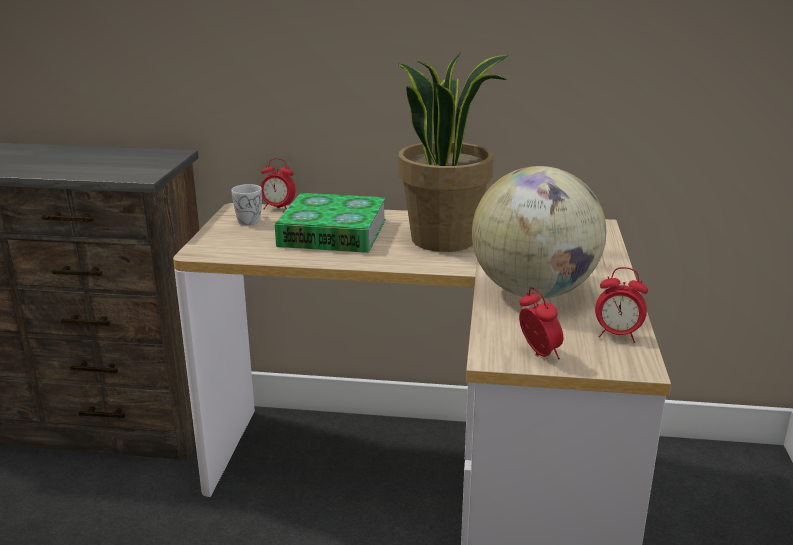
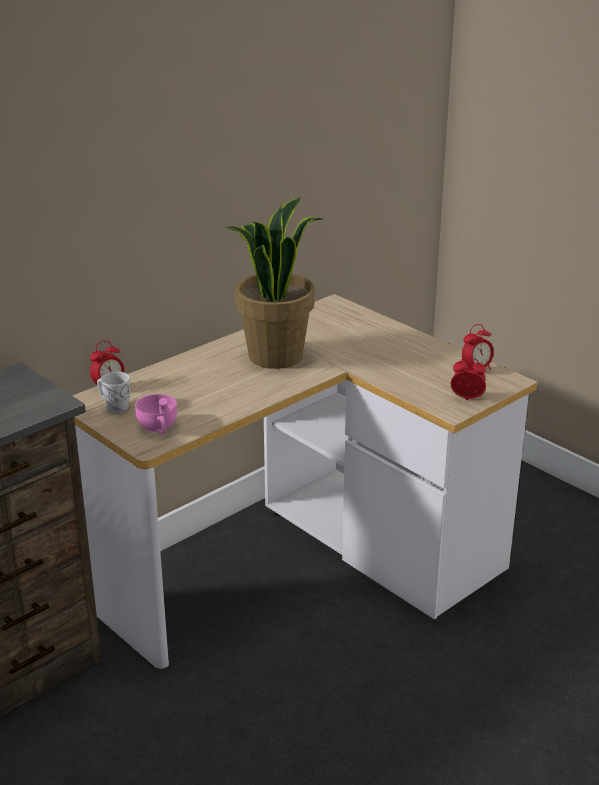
camera: 50 degrees left, 5 degrees up
book [275,193,386,253] -> none
globe [472,166,606,299] -> none
none -> pink cup [135,394,177,434]

